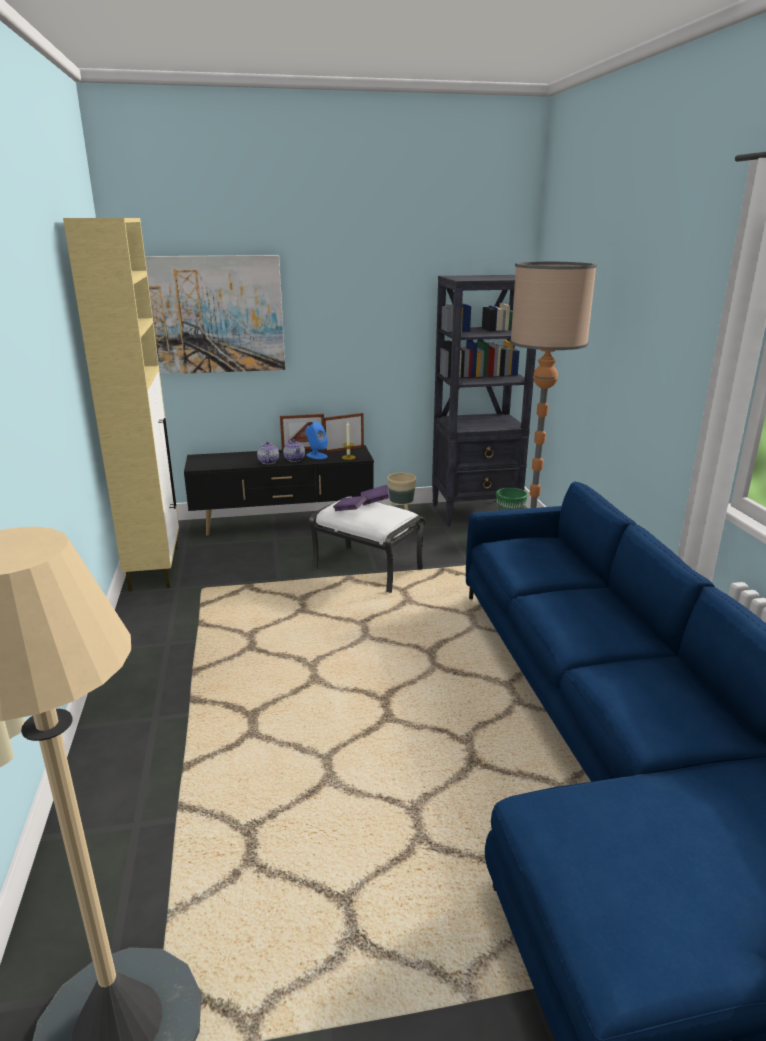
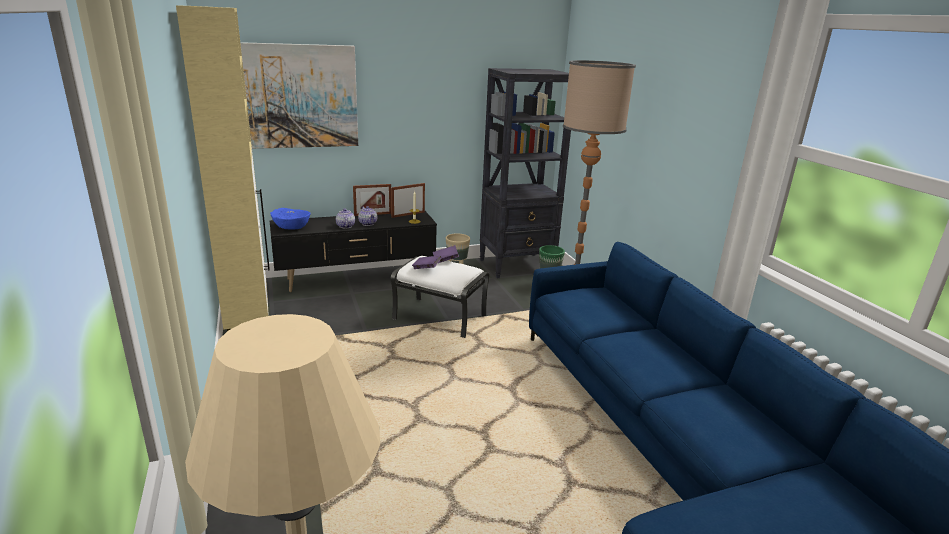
camera: 10 degrees left, 0 degrees up
blue speaker [306,422,328,459] -> none
none -> blue bowl [270,208,310,230]

